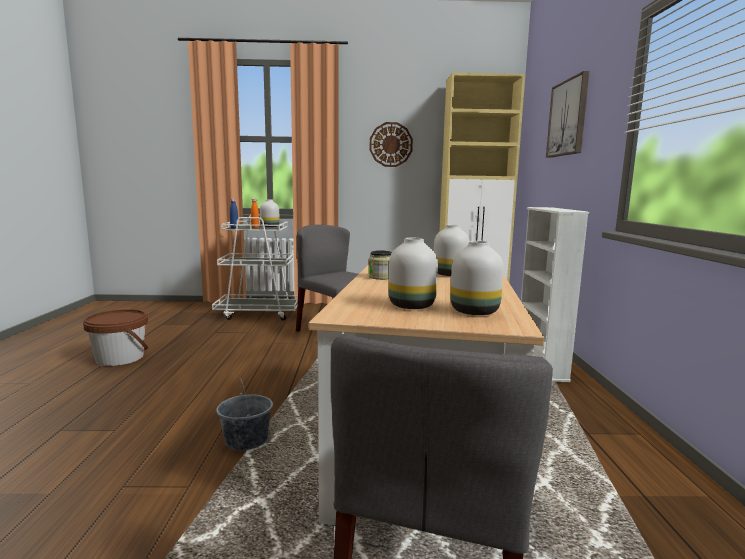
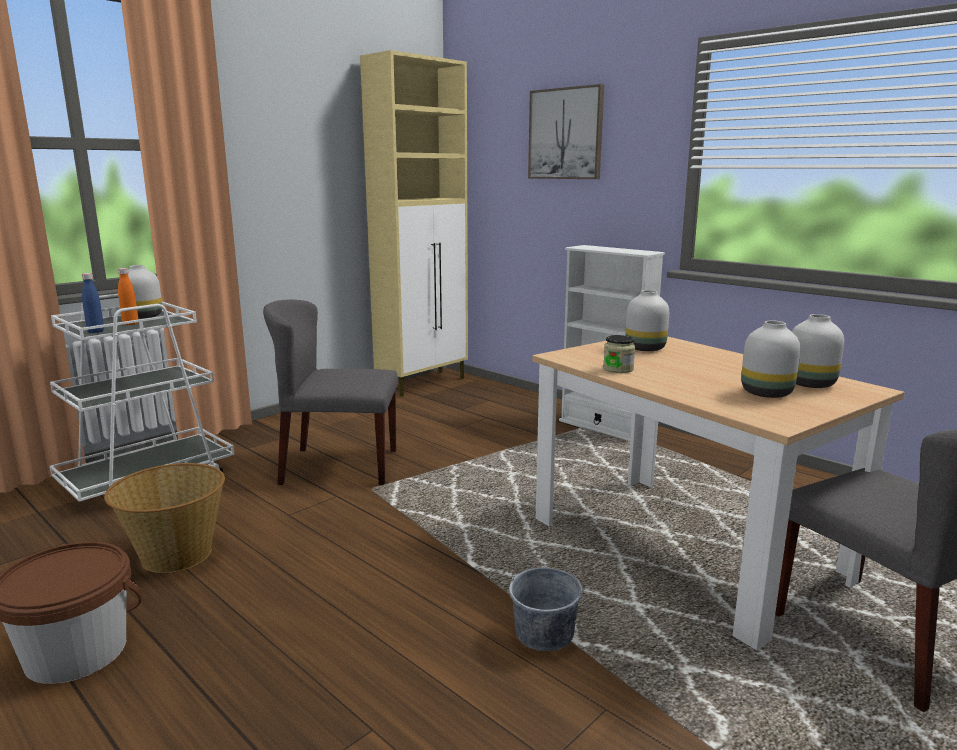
camera: 45 degrees left, 5 degrees up
wall clock [370,122,413,167] -> none
none -> basket [104,463,225,573]

